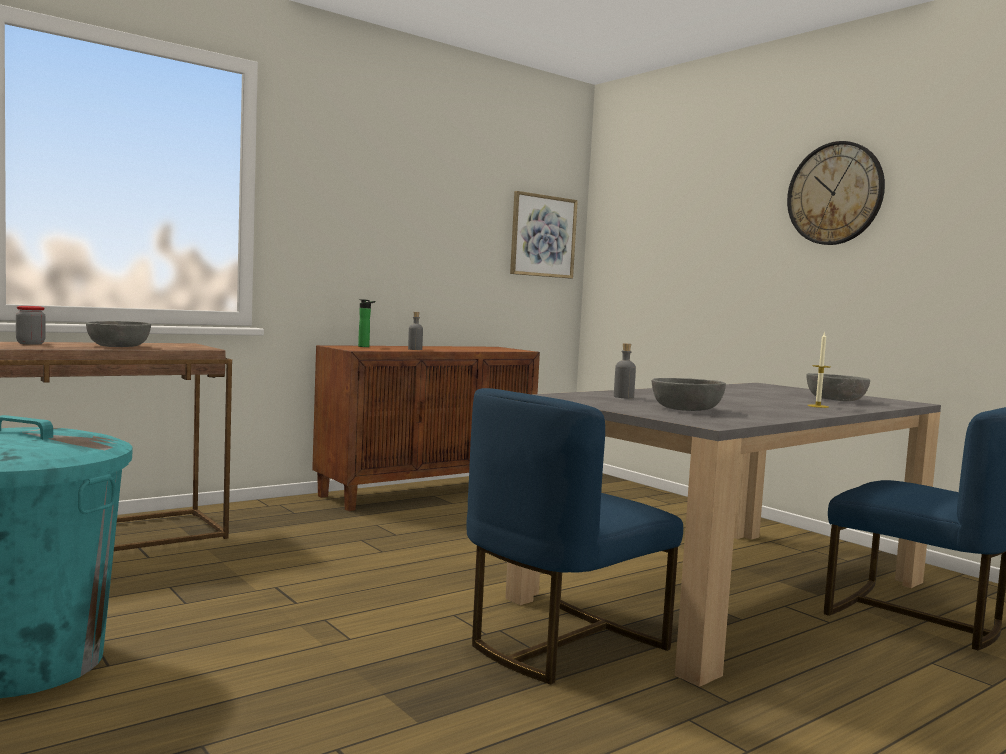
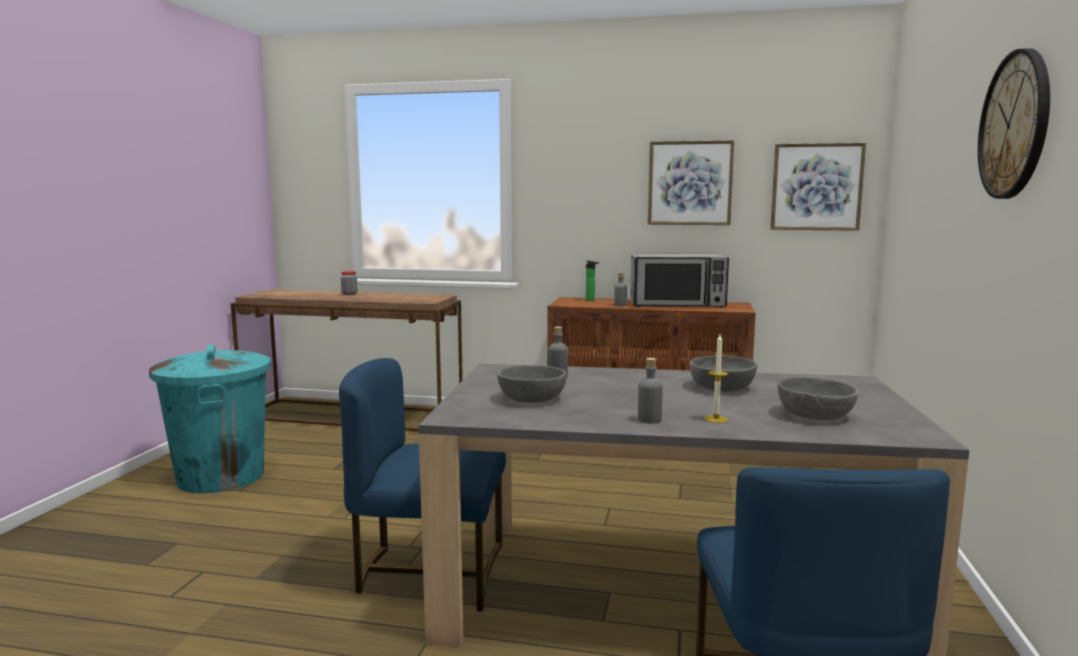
camera: 50 degrees right, 5 degrees up
grey bowl [86,321,151,347] -> grey bowl moved to [690,355,757,392]
none -> microwave [630,253,729,307]
none -> grey bottle [638,358,663,424]
none -> picture [648,140,734,225]

